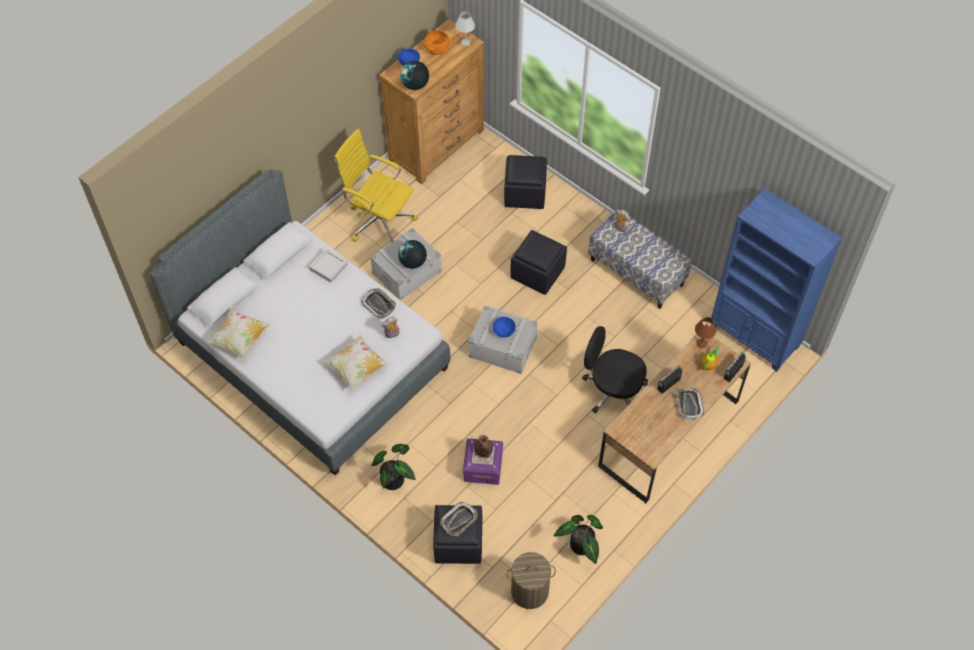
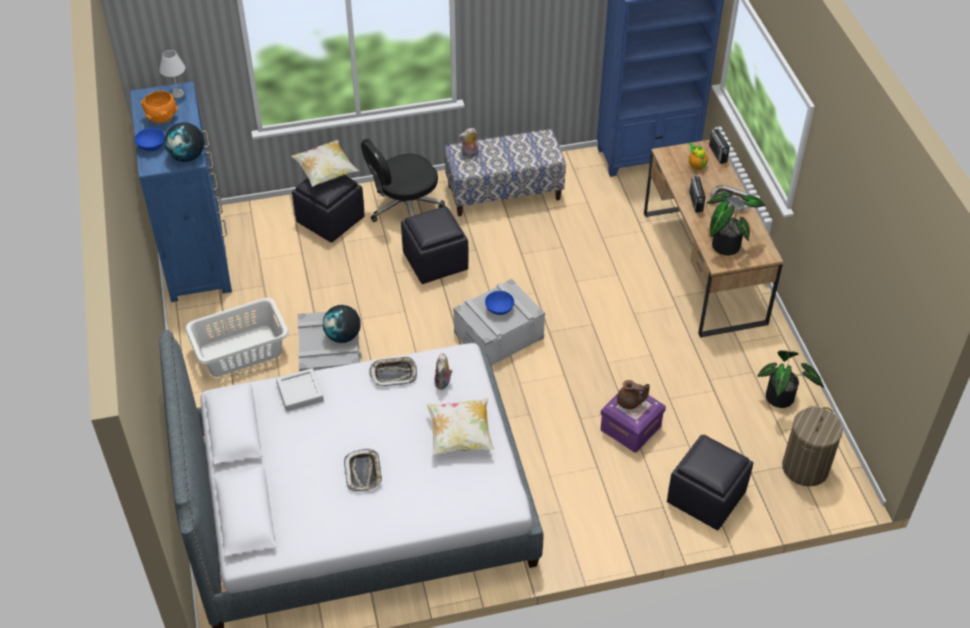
camera: 55 degrees left, 10 degrees down
pillow [208,307,270,360] -> pillow moved to [291,140,359,187]
yellow office chair [334,129,418,242] -> white laundry basket [186,298,289,377]
potted plant [371,444,416,490] -> potted plant moved to [706,193,765,255]
brown dresser [379,19,484,184] -> blue dresser [130,82,232,302]
tray [440,502,478,536] -> tray moved to [344,449,382,491]
black office chair [582,326,648,413] -> black office chair moved to [361,139,445,222]
brown table lamp [695,317,716,348] -> none

